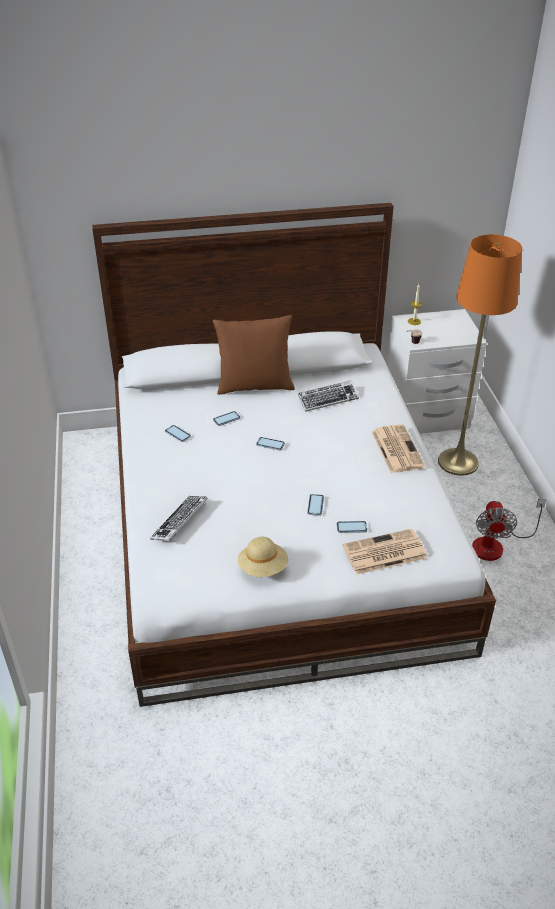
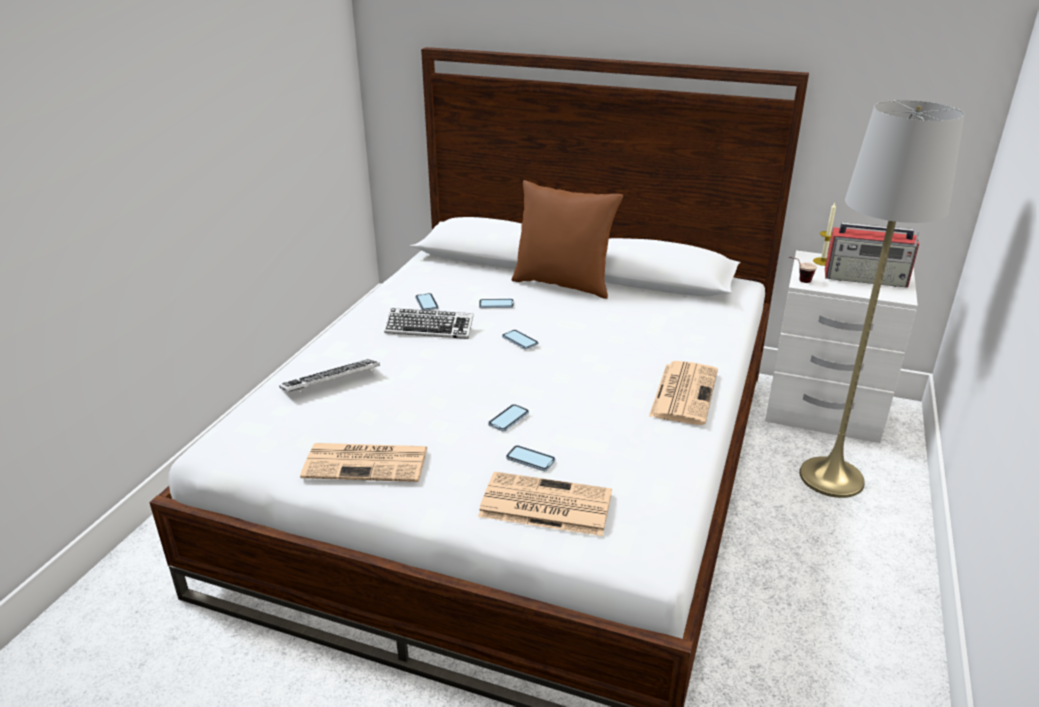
camera: 30 degrees right, 10 degrees down
beige hat [238,537,288,577] -> newspaper [300,443,427,482]
keyboard [298,381,359,412] -> keyboard moved to [384,308,474,339]
orange floor lamp [438,234,522,476] -> grey floor lamp [799,100,964,498]
fan [472,499,547,561] -> none
none -> radio [825,222,919,288]

